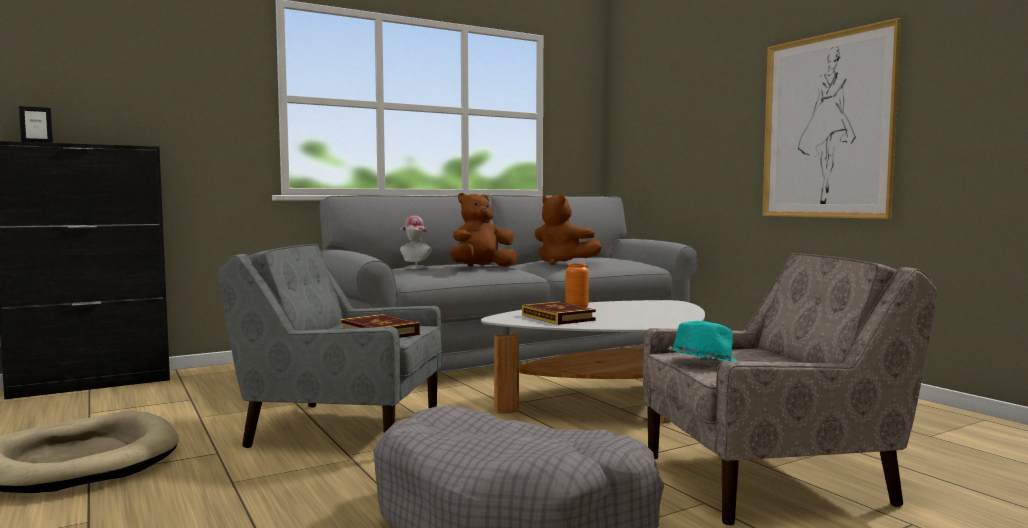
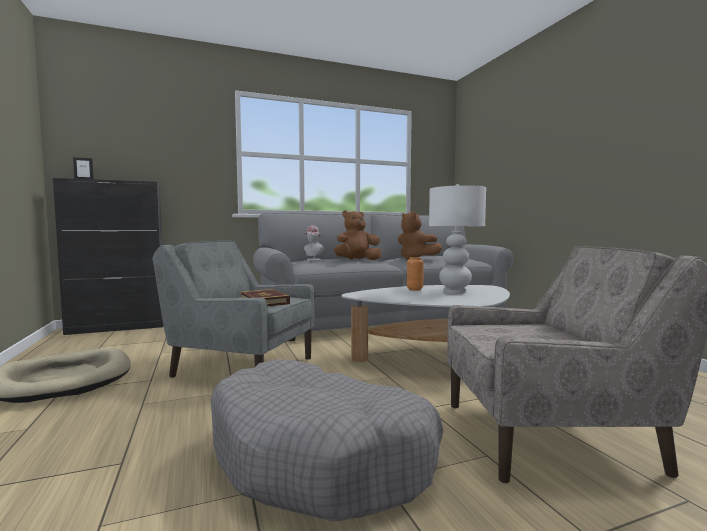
camera: 10 degrees right, 0 degrees up
book [522,302,596,325] -> none
turquoise hat [667,321,737,361] -> none
picture [762,18,901,219] -> none
none -> white table lamp [429,184,486,294]

